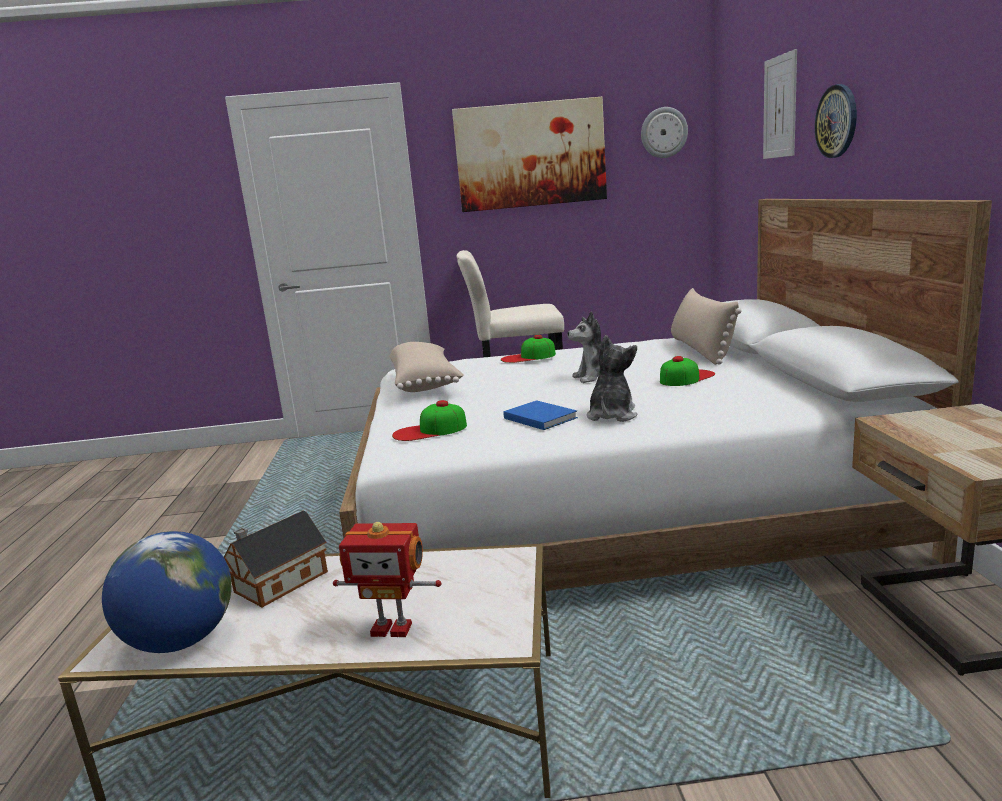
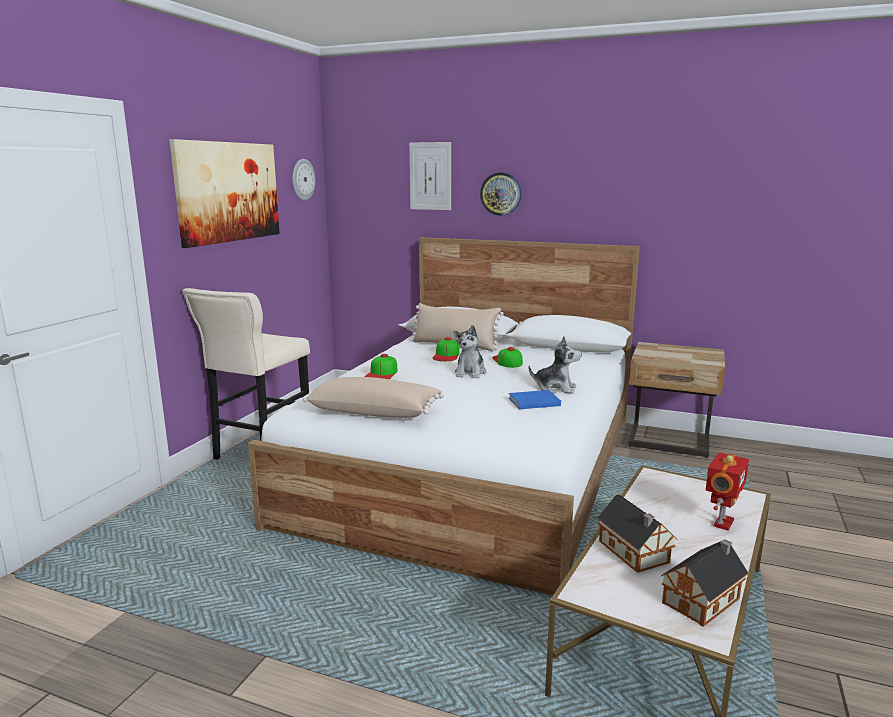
camera: 65 degrees left, 0 degrees up
globe [102,531,232,653] -> toy house [661,539,749,627]
cap [392,400,467,441] -> cap moved to [433,337,460,361]
plush toy [587,335,638,422] -> plush toy turned 150 degrees clockwise [529,336,582,394]

